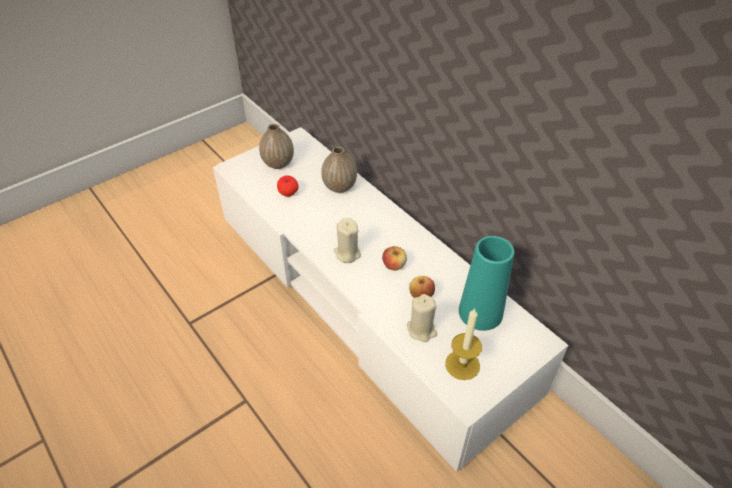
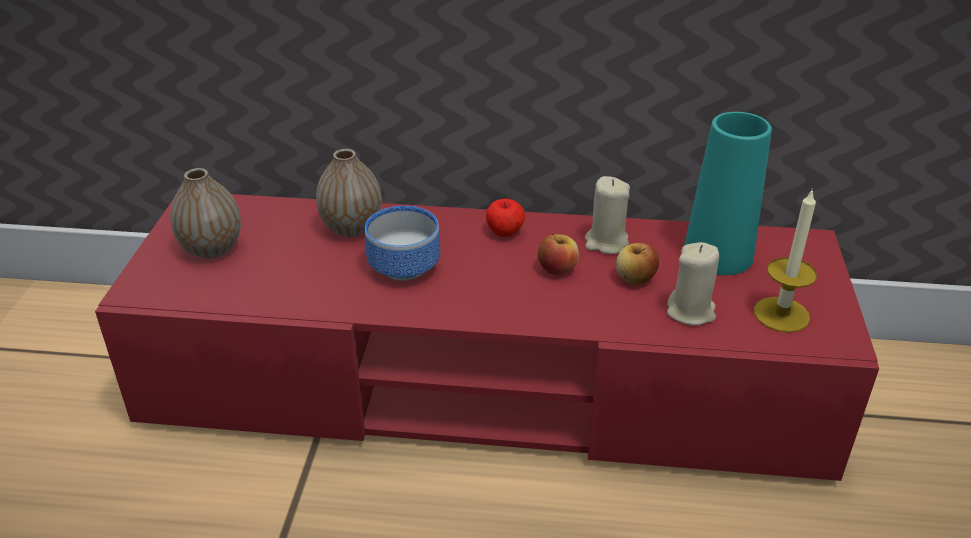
camera: 45 degrees left, 10 degrees down
white tv stand [213,127,568,472] -> red tv stand [95,194,879,481]
apple [277,175,298,197] -> apple moved to [486,199,525,237]
beige candle [334,218,361,263] -> beige candle moved to [585,176,630,254]
none -> bowl [365,206,440,281]

